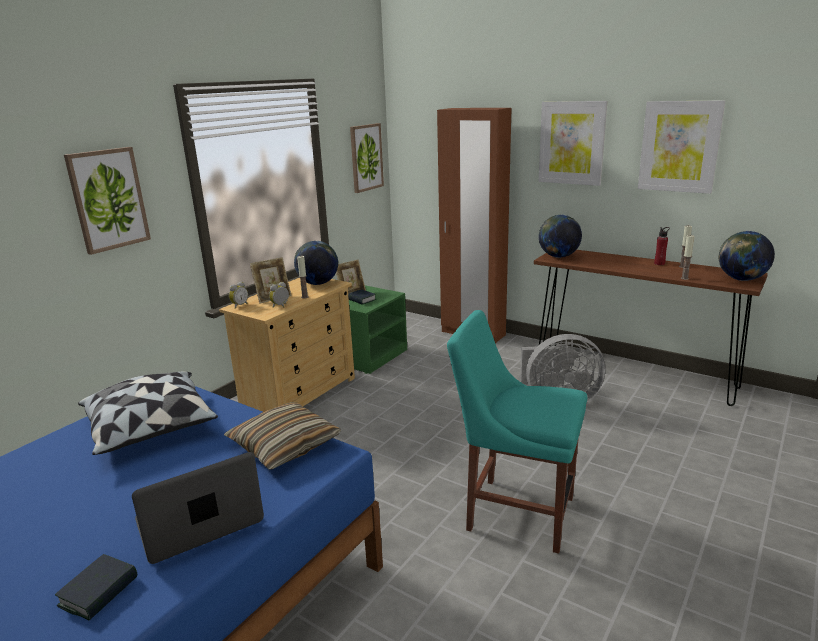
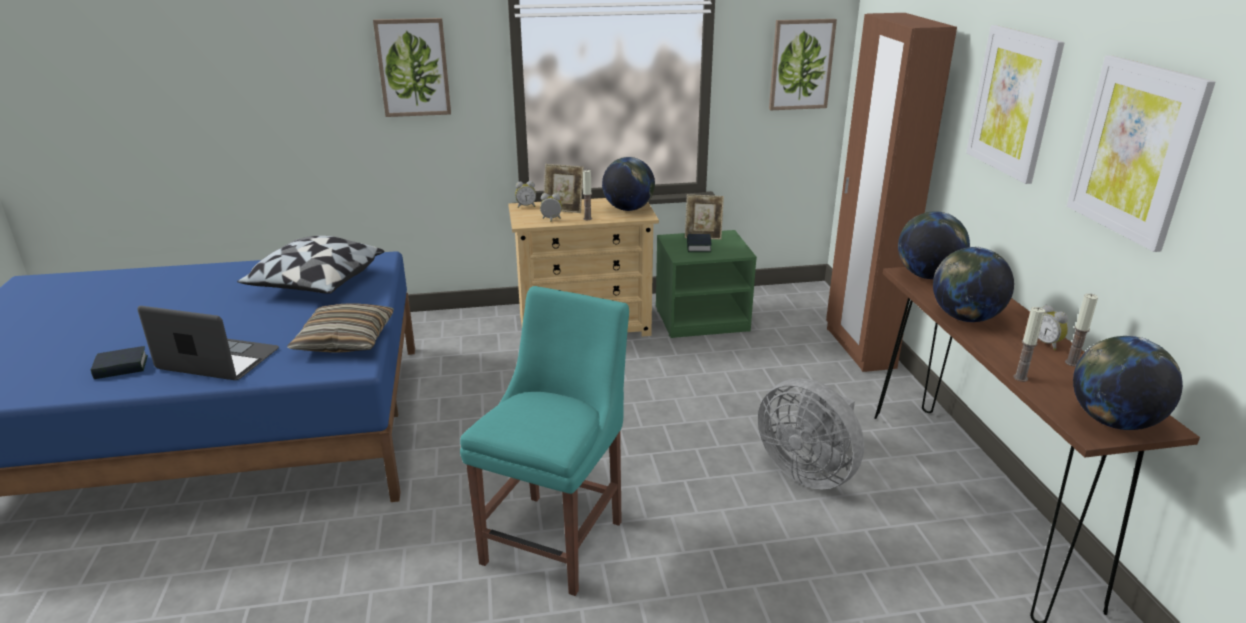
camera: 45 degrees right, 5 degrees up
turquoise chair [447,310,587,554] -> turquoise chair turned 45 degrees clockwise [460,286,629,596]
red bottle [654,227,670,265] -> alarm clock [1038,305,1068,350]
none -> globe [933,247,1014,322]

